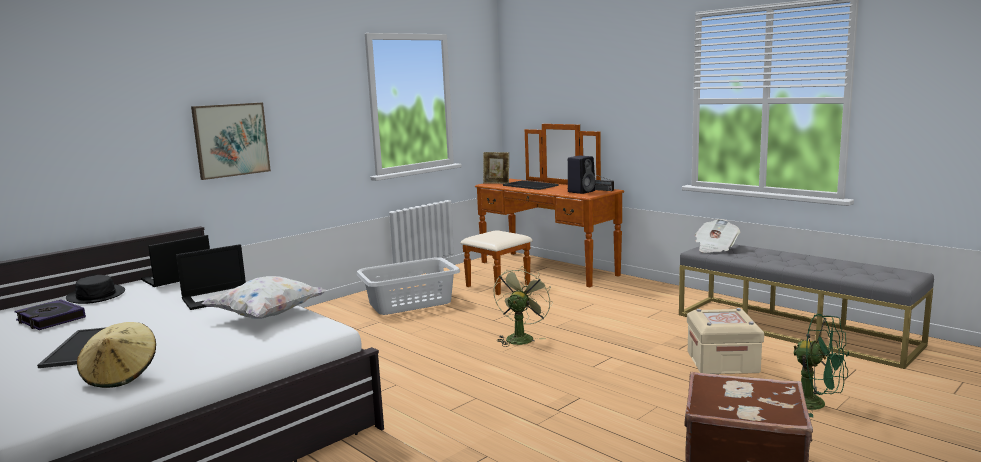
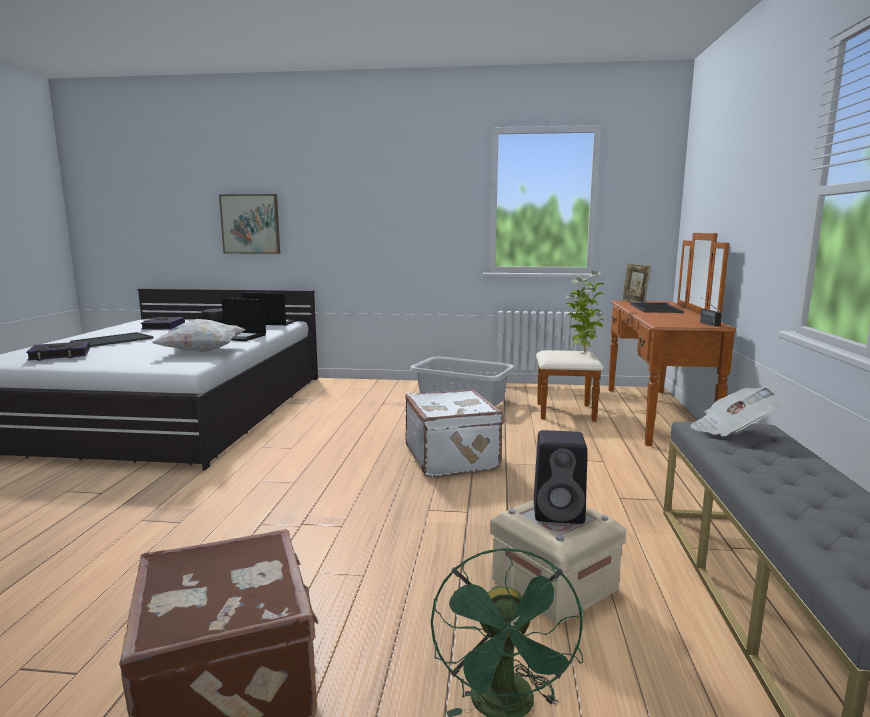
camera: 50 degrees right, 0 degrees up
beige hat [77,322,156,388] -> book [26,341,90,361]
picture [191,103,271,180] -> picture moved to [219,194,280,254]
green fan [494,266,553,347] -> white suitcase [405,389,504,477]
black speaker [568,156,595,194] -> black speaker moved to [534,430,587,524]
none -> potted plant [565,270,605,353]

